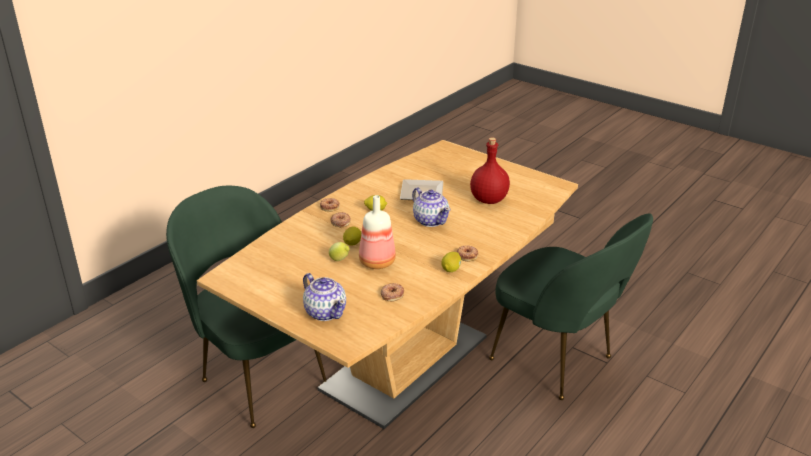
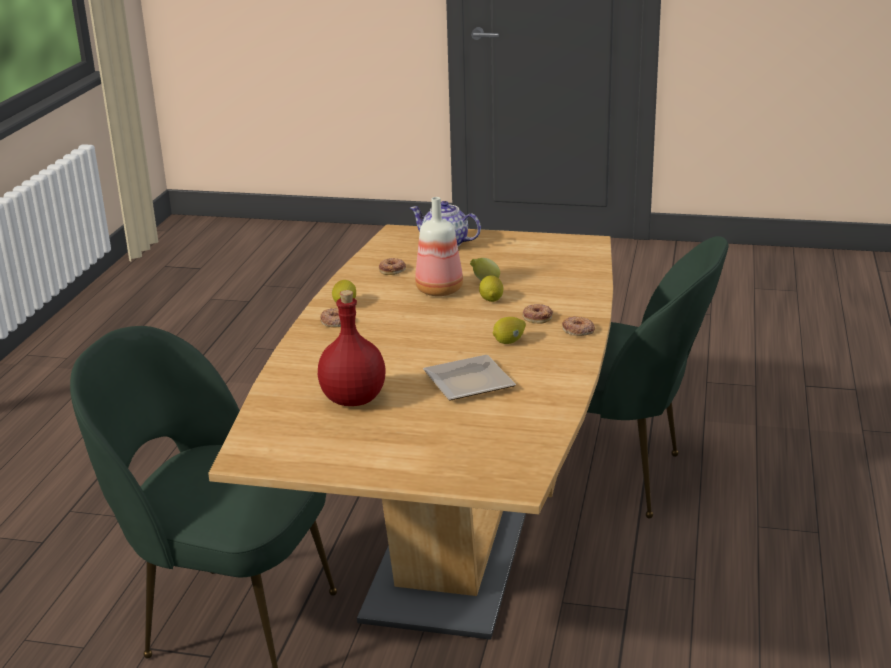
camera: 155 degrees right, 5 degrees down
teapot [412,187,451,227] -> none

